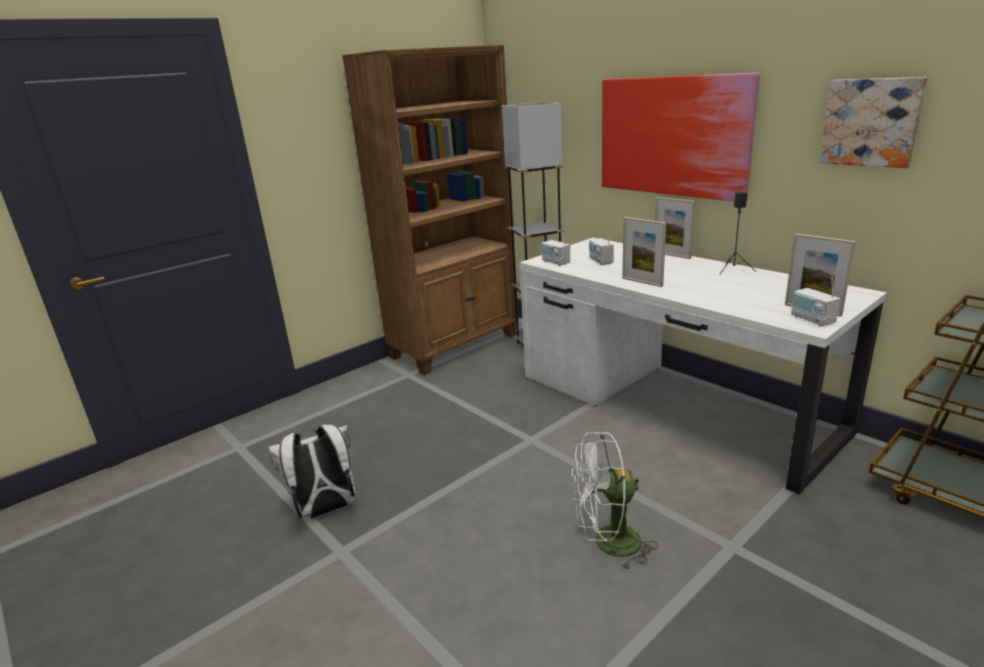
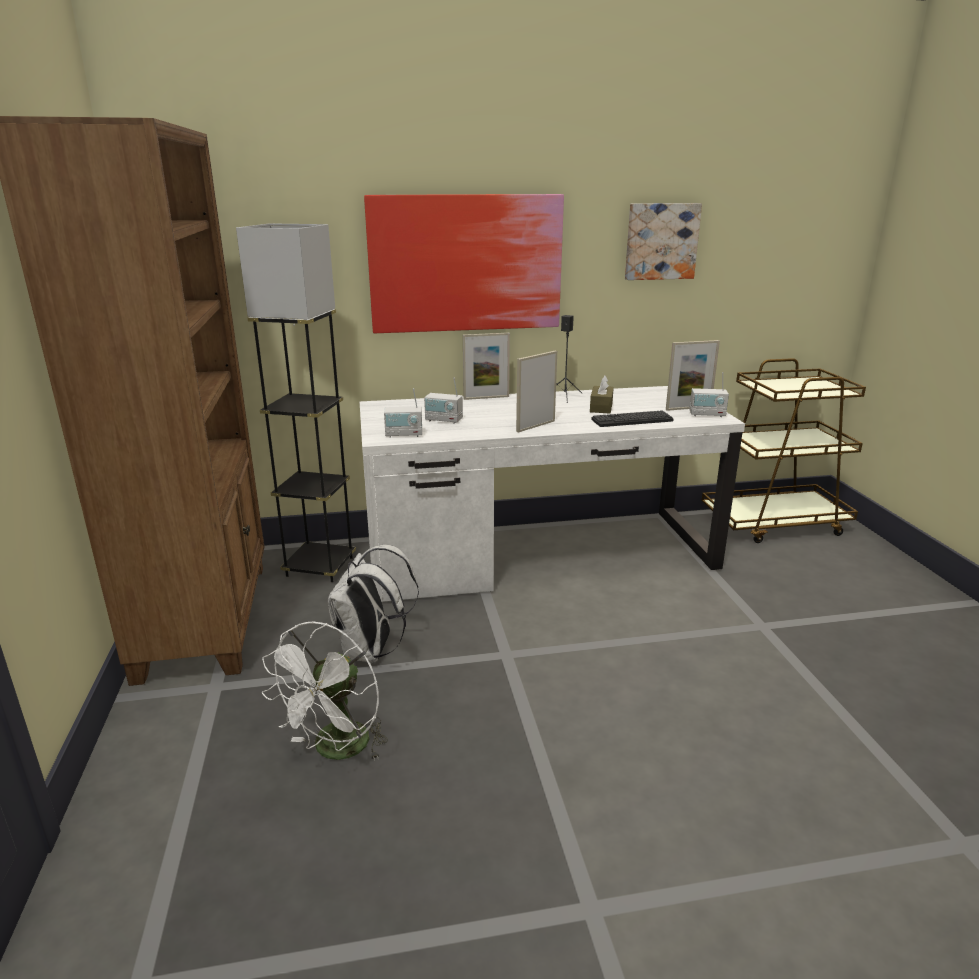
camera: 60 degrees left, 0 degrees up
white backpack [268,425,355,519] -> white backpack moved to [328,545,419,663]
white fan [572,432,658,571] -> white fan moved to [262,622,388,761]
picture frame [622,217,666,287] -> picture frame turned 150 degrees clockwise [516,351,557,433]
none -> brown tissue box [590,376,614,414]
none -> keyboard [592,411,674,427]

